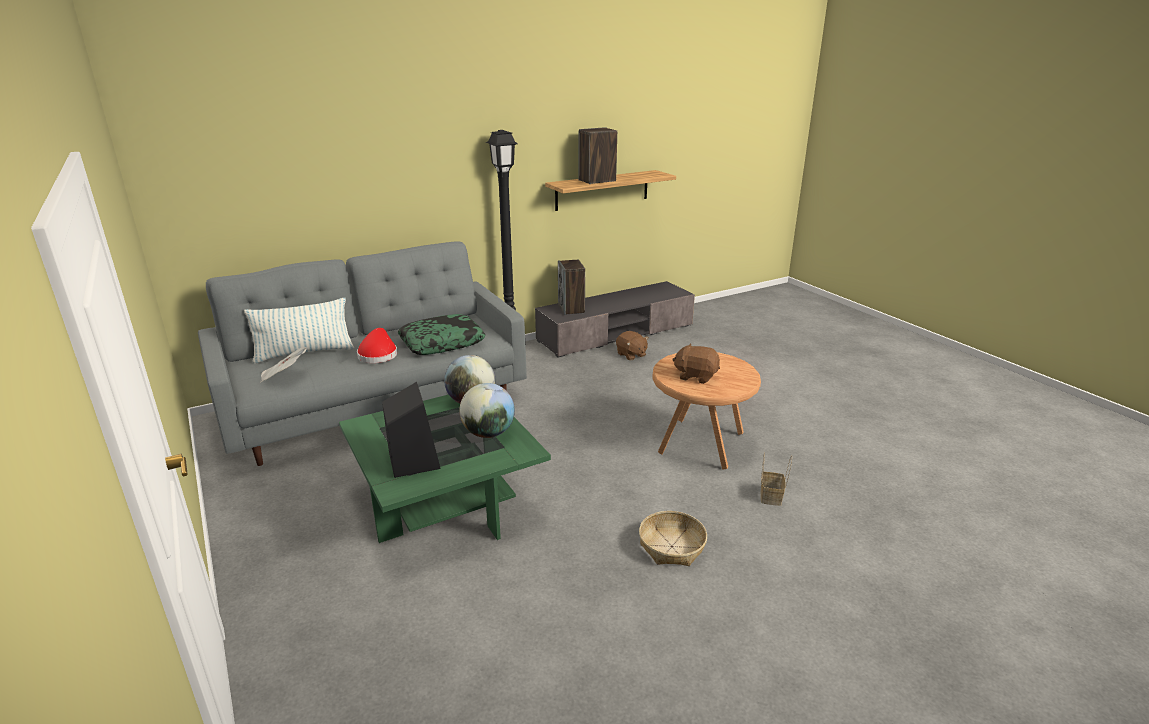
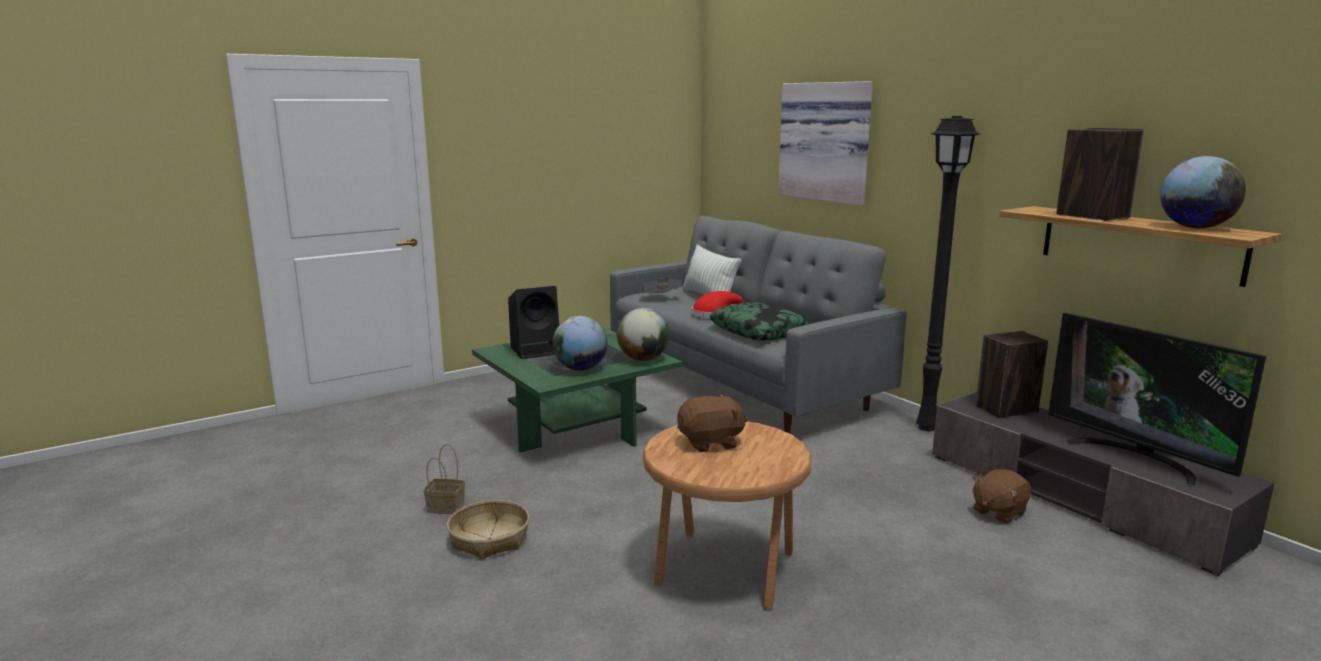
camera: 85 degrees right, 10 degrees down
brown plush toy [672,343,720,384] -> brown plush toy turned 60 degrees clockwise [677,394,748,452]
basket [760,452,792,506] -> basket moved to [424,444,465,514]
none -> picture [778,81,873,206]
none -> television [1048,313,1266,486]
none -> globe [1160,156,1246,228]

